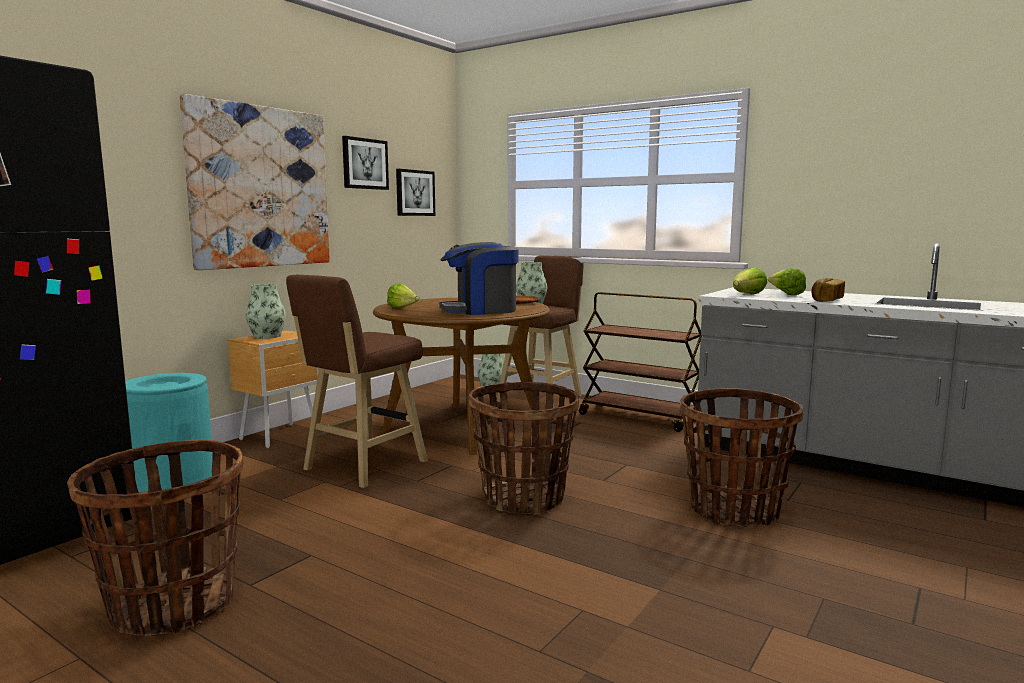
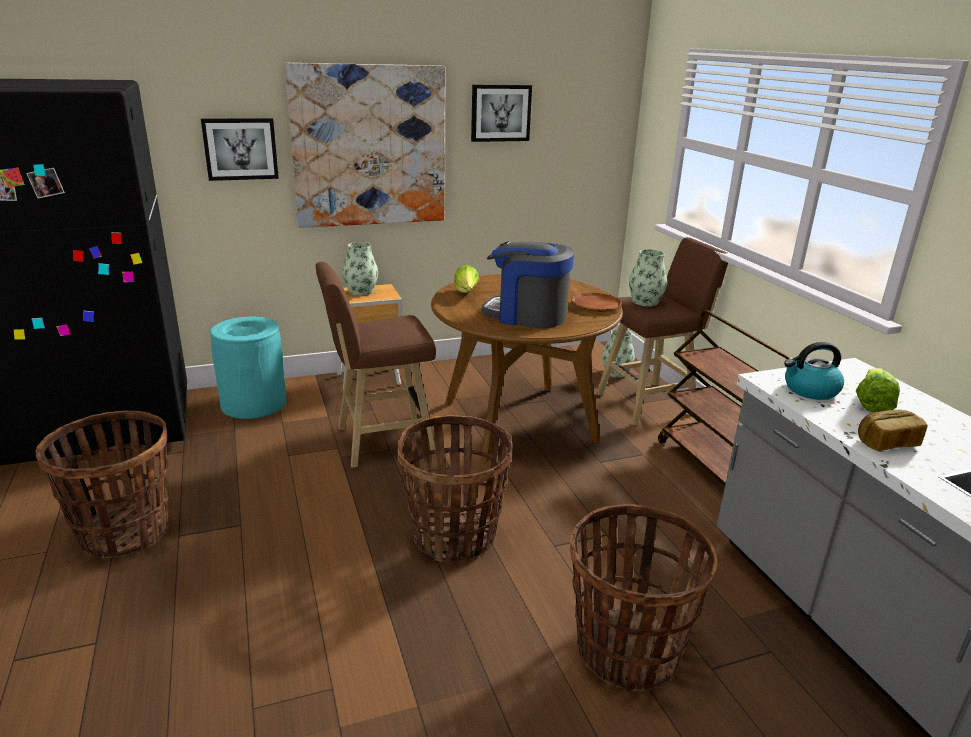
camera: 35 degrees right, 15 degrees up
picture [396,169,435,216] -> picture moved to [201,118,279,181]
lettuce [733,267,767,294] -> kettle [784,342,844,400]

